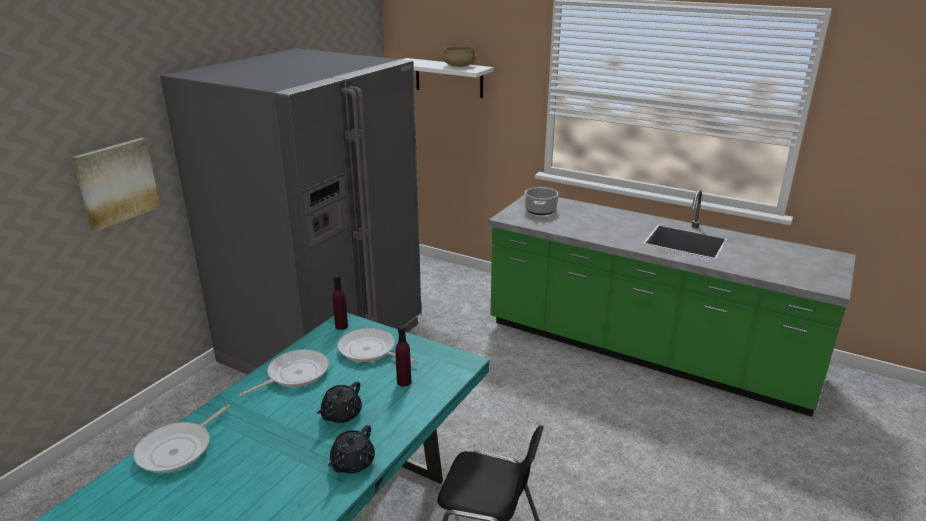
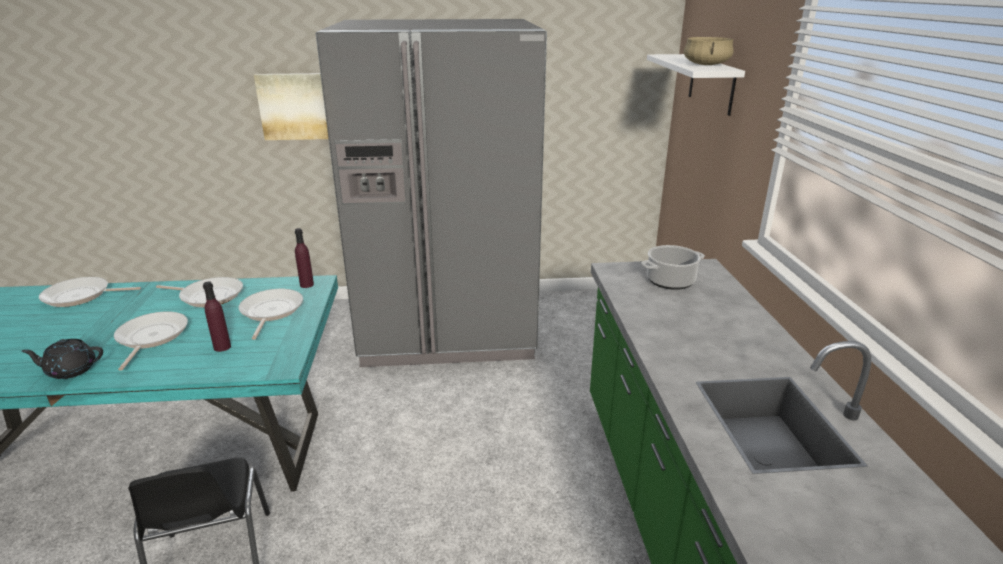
camera: 55 degrees right, 0 degrees up
black teapot [317,382,362,423] -> frying pan [114,311,188,371]

